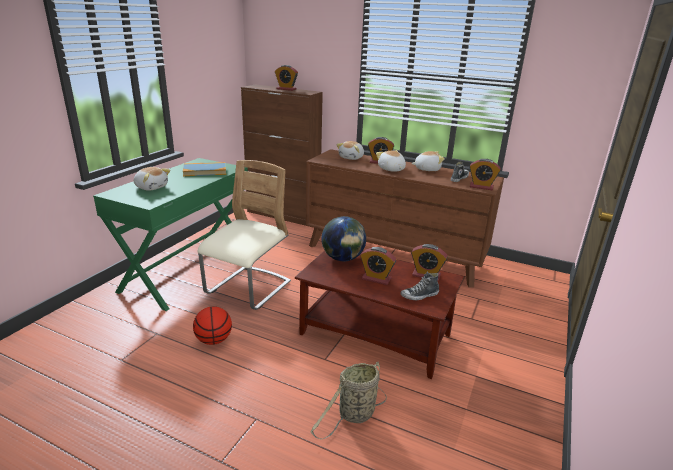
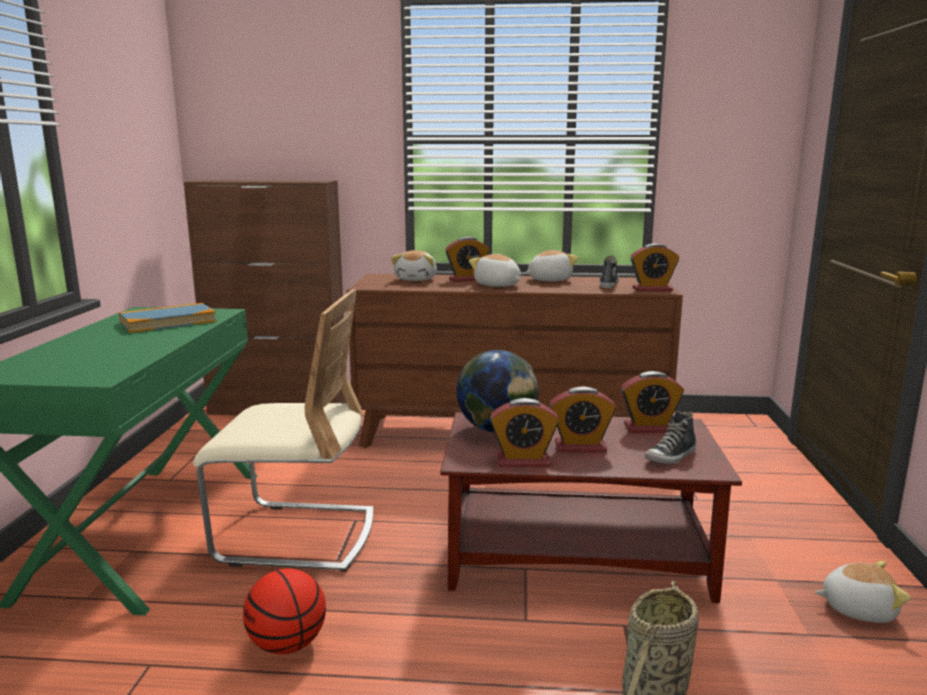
camera: 20 degrees left, 10 degrees down
plush toy [134,167,170,191] -> plush toy moved to [815,561,911,623]
beige chair [198,160,291,310] -> beige chair turned 90 degrees clockwise [193,289,374,572]
alarm clock [275,65,298,91] -> alarm clock moved to [490,398,559,467]

